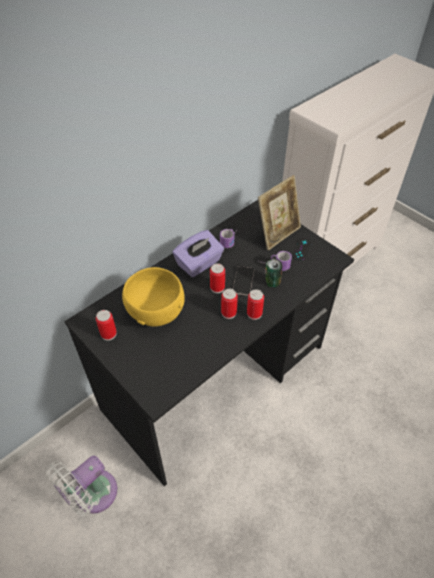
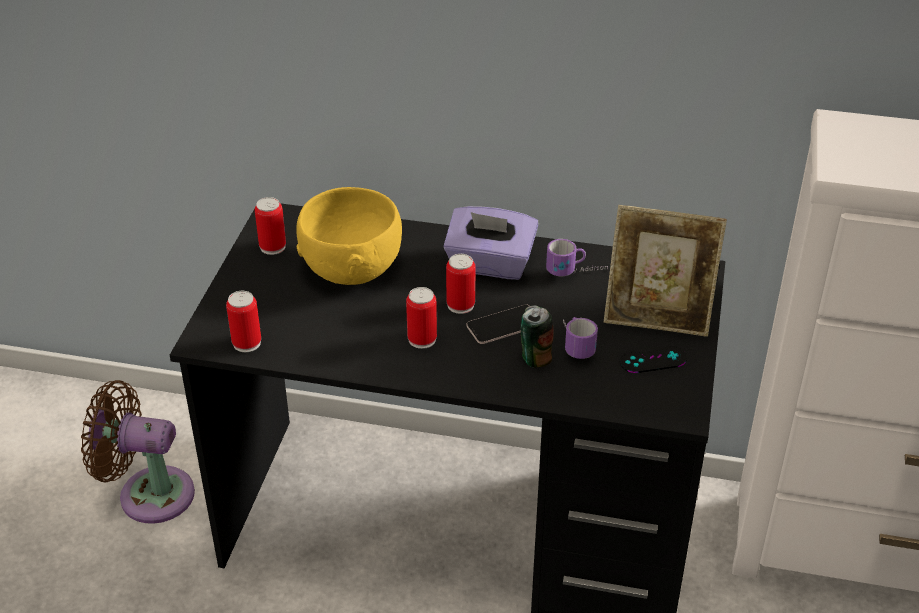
camera: 55 degrees right, 10 degrees down
white fan [46,455,117,516] -> brown fan [81,380,195,524]
can [247,289,264,320] -> can moved to [226,291,261,352]

